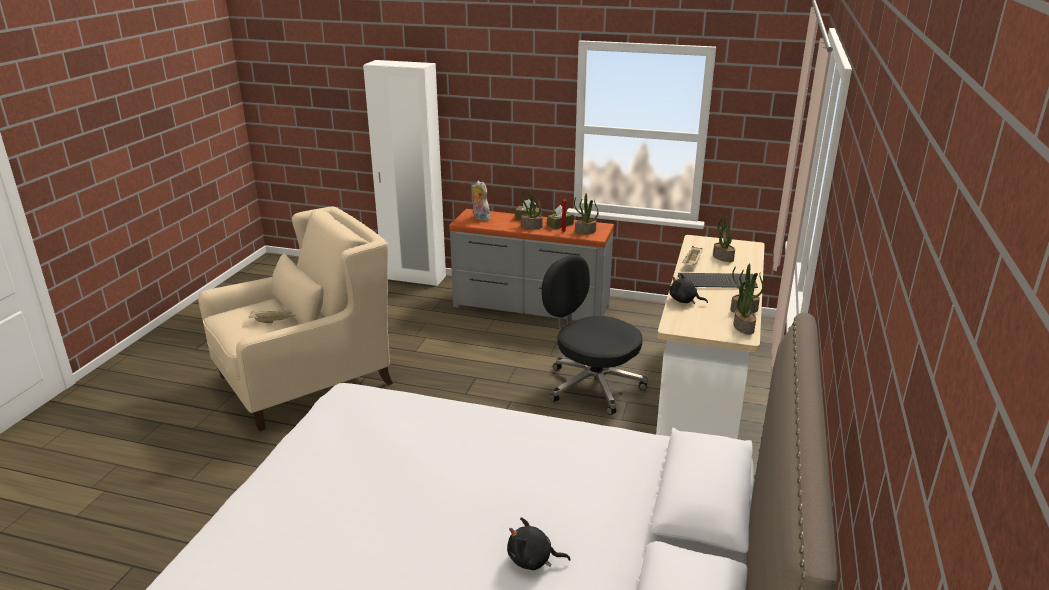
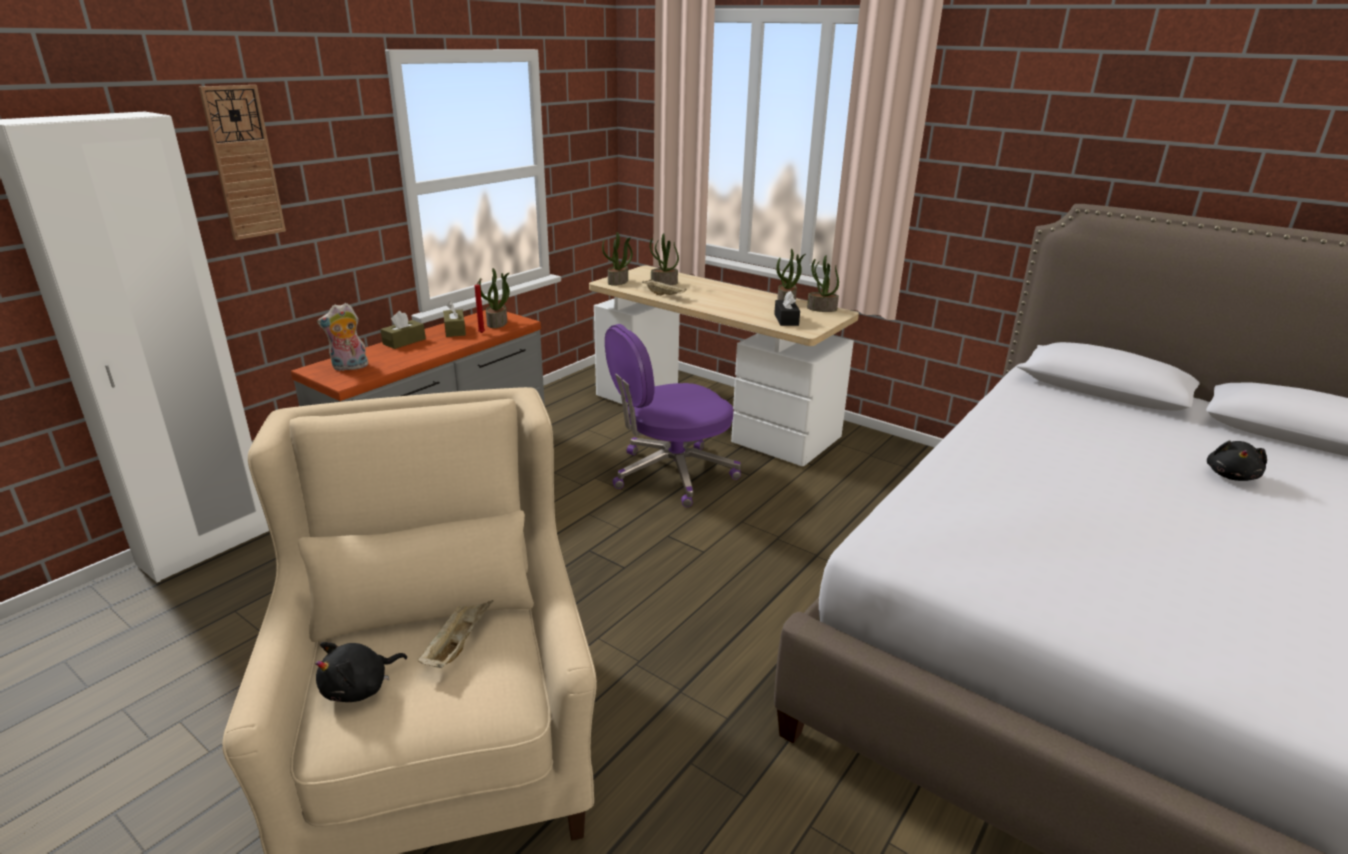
camera: 70 degrees left, 0 degrees up
potted plant [521,189,543,229] -> potted plant moved to [602,232,633,286]
black office chair [542,255,648,415] -> purple office chair [605,324,741,507]
black plush toy [669,273,708,304] -> black plush toy moved to [315,642,407,702]
keyboard [678,273,758,288] -> none
none -> wall clock [199,85,286,240]
none -> black tissue box [774,291,800,326]

